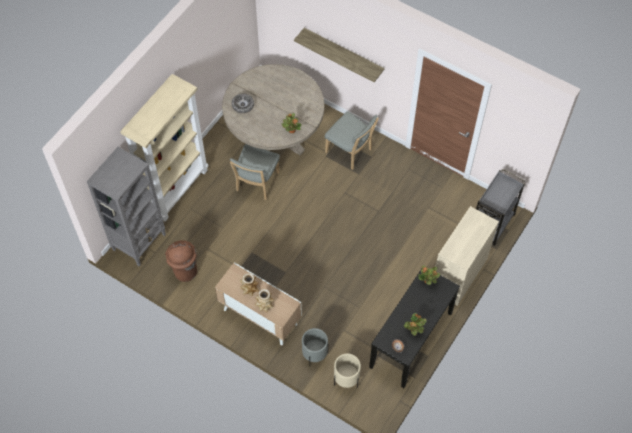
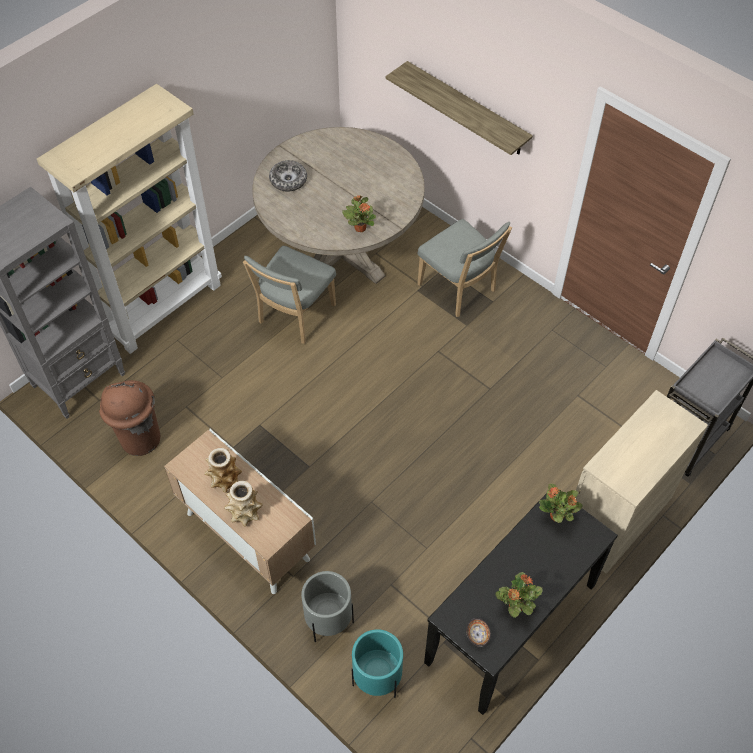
camera: 10 degrees right, 5 degrees down
beige planter [334,353,361,388] -> turquoise planter [352,629,403,698]

